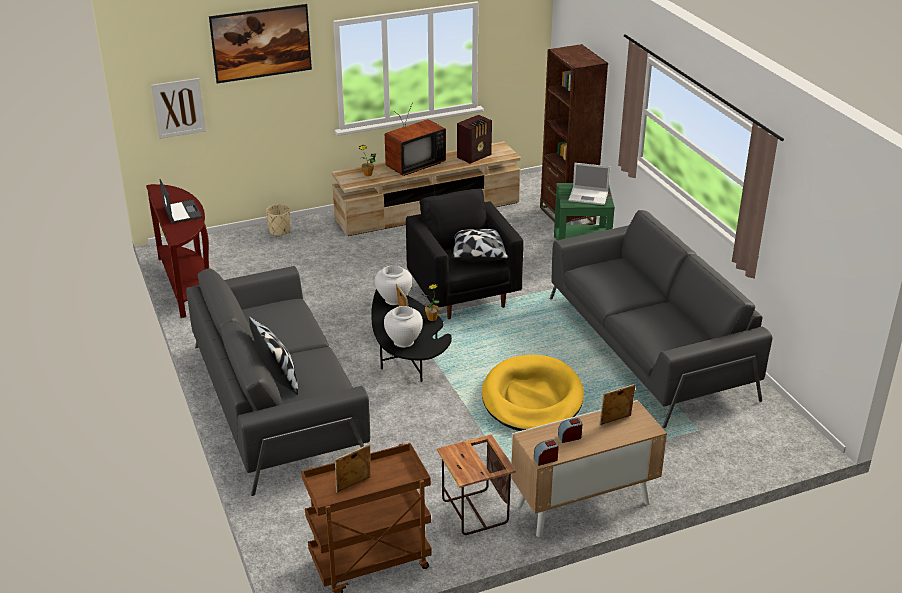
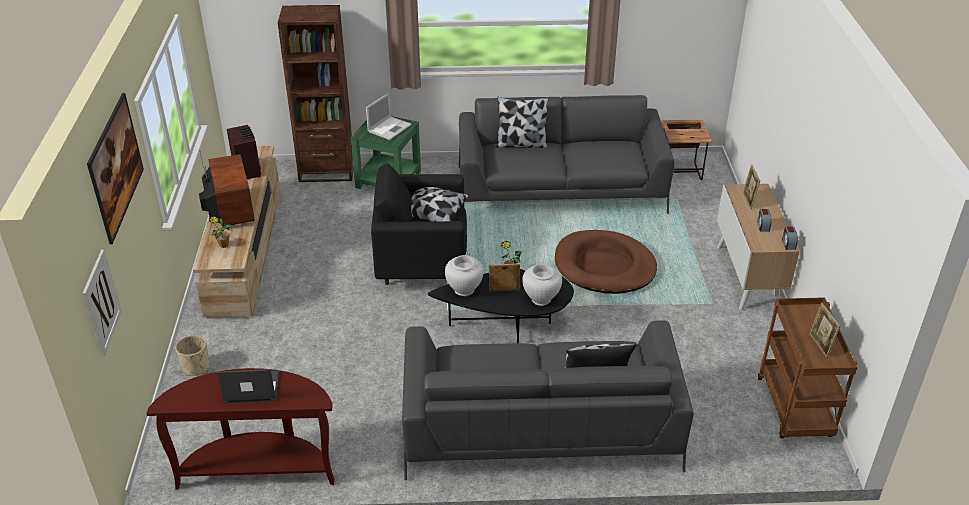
camera: 70 degrees left, 5 degrees up
side table [437,434,516,535] -> side table moved to [662,119,712,180]
yellow dog bed [482,355,584,431] -> brown dog bed [555,230,657,294]
none -> pillow [496,97,549,148]

